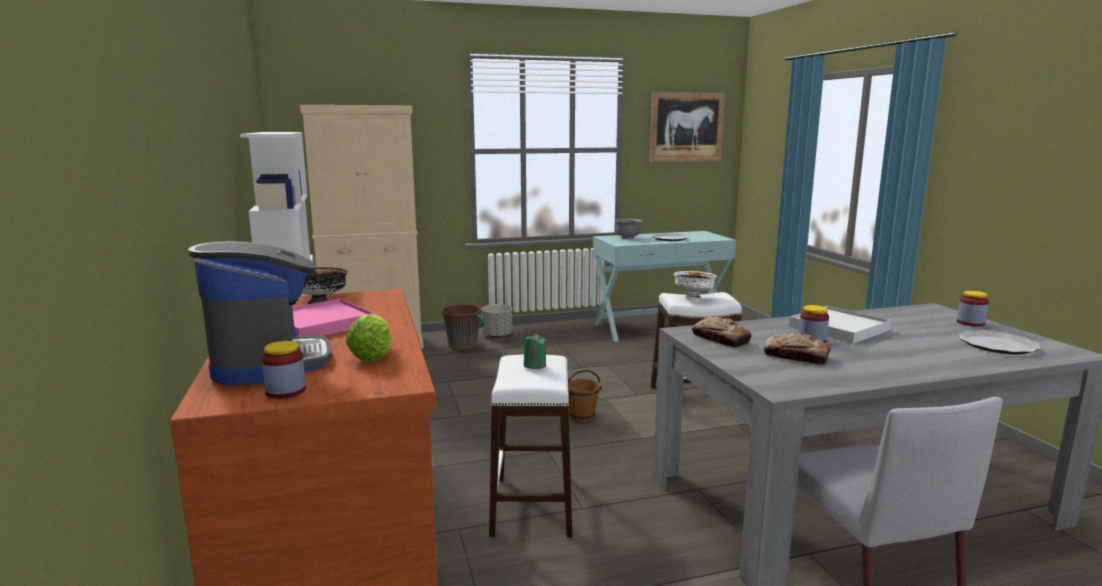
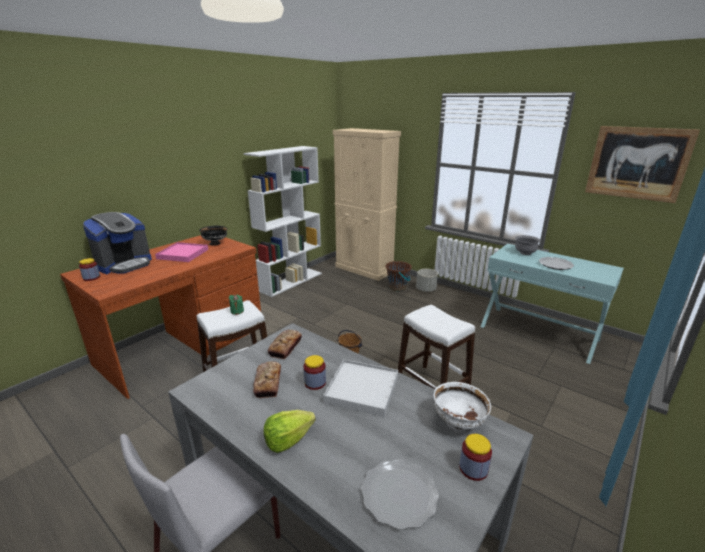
camera: 55 degrees right, 10 degrees up
lettuce [346,314,392,362] -> lettuce moved to [264,410,316,453]
white bowl [674,271,717,300] -> white bowl moved to [434,382,491,431]

